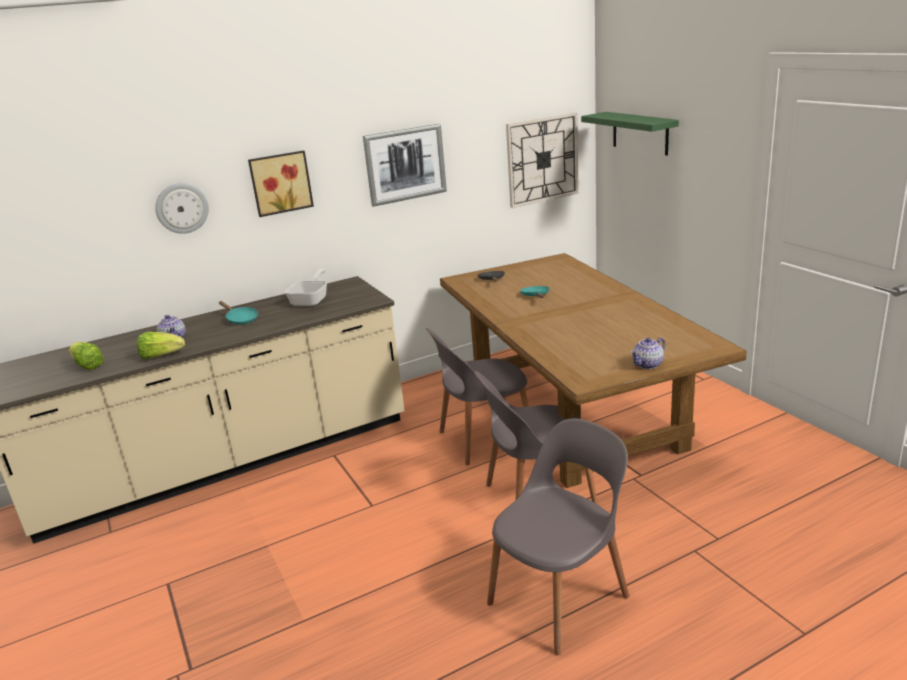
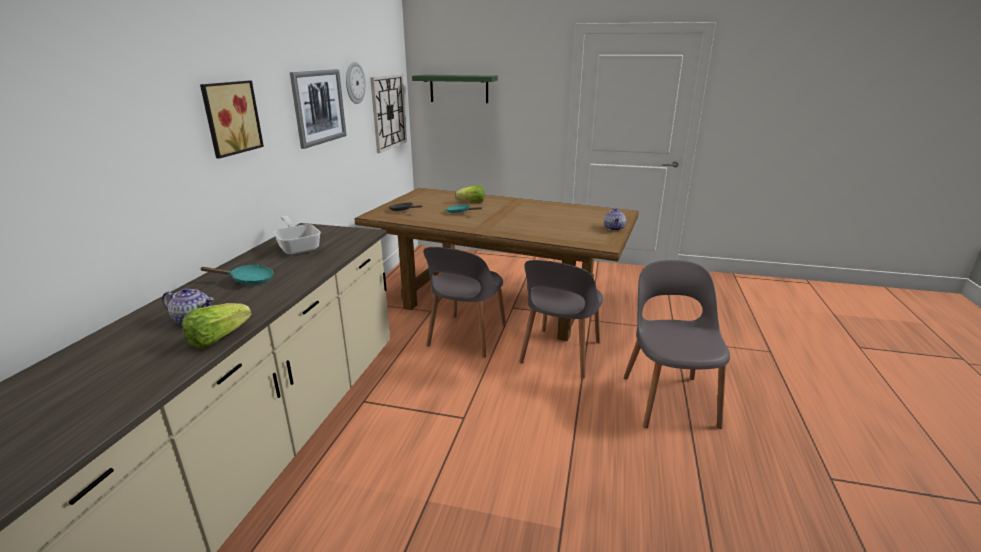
camera: 50 degrees left, 0 degrees up
lettuce [69,342,104,370] -> lettuce moved to [455,185,484,203]
wall clock [155,183,209,234] -> wall clock moved to [346,62,366,104]

